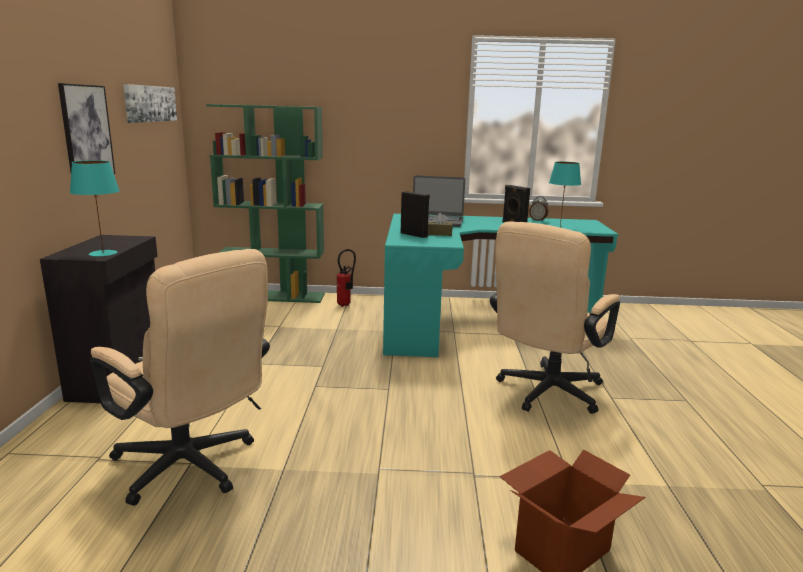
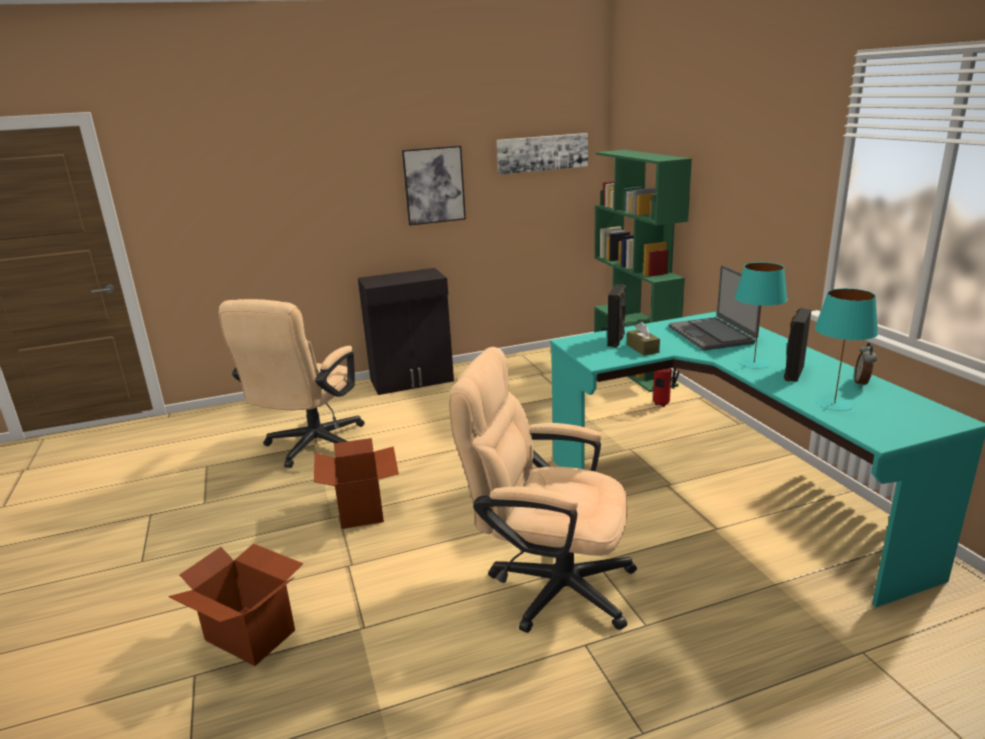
camera: 70 degrees right, 5 degrees up
turquoise table lamp [70,160,120,256] -> turquoise table lamp moved to [735,262,787,369]
none -> cardboard box [314,438,399,529]

